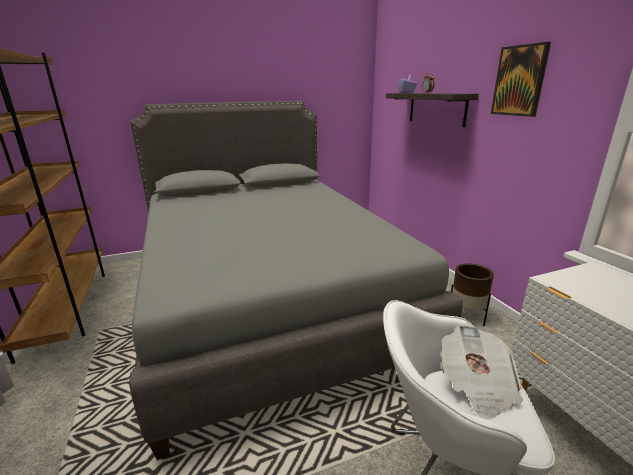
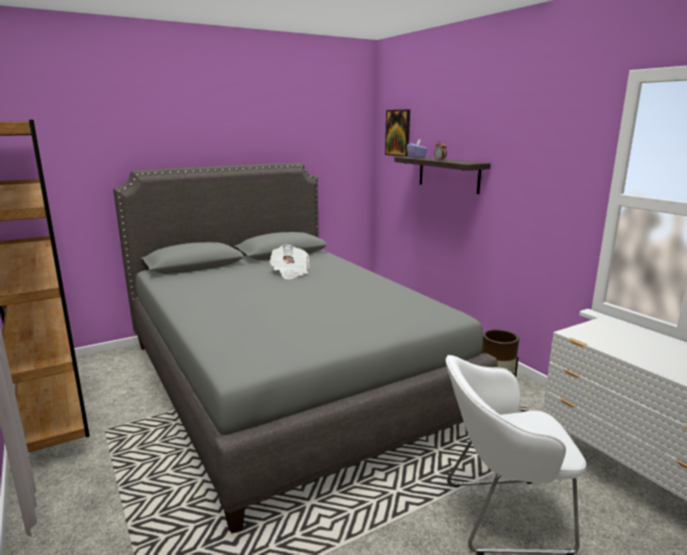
camera: 10 degrees left, 5 degrees down
newspaper [441,323,523,420] -> newspaper moved to [269,245,309,279]
picture [491,42,551,117] -> picture moved to [385,110,410,157]

